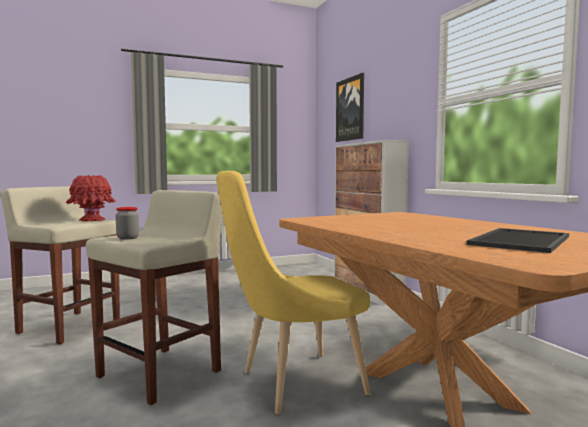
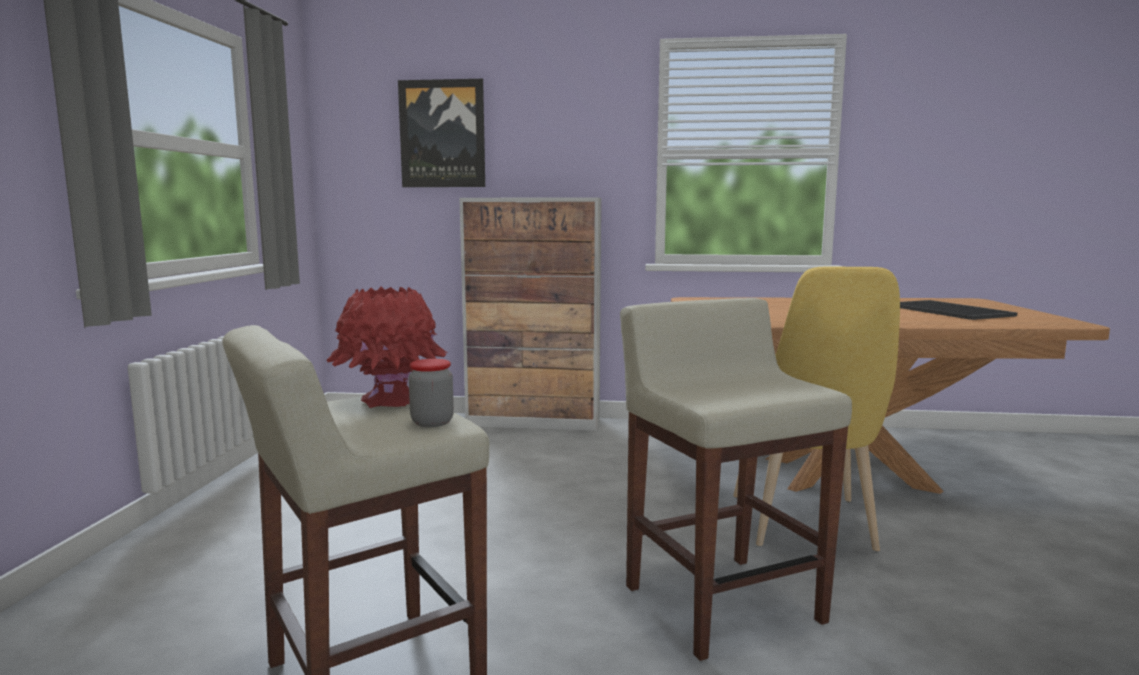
camera: 60 degrees left, 5 degrees up
jar [116,207,139,240] -> jar moved to [409,359,454,427]

